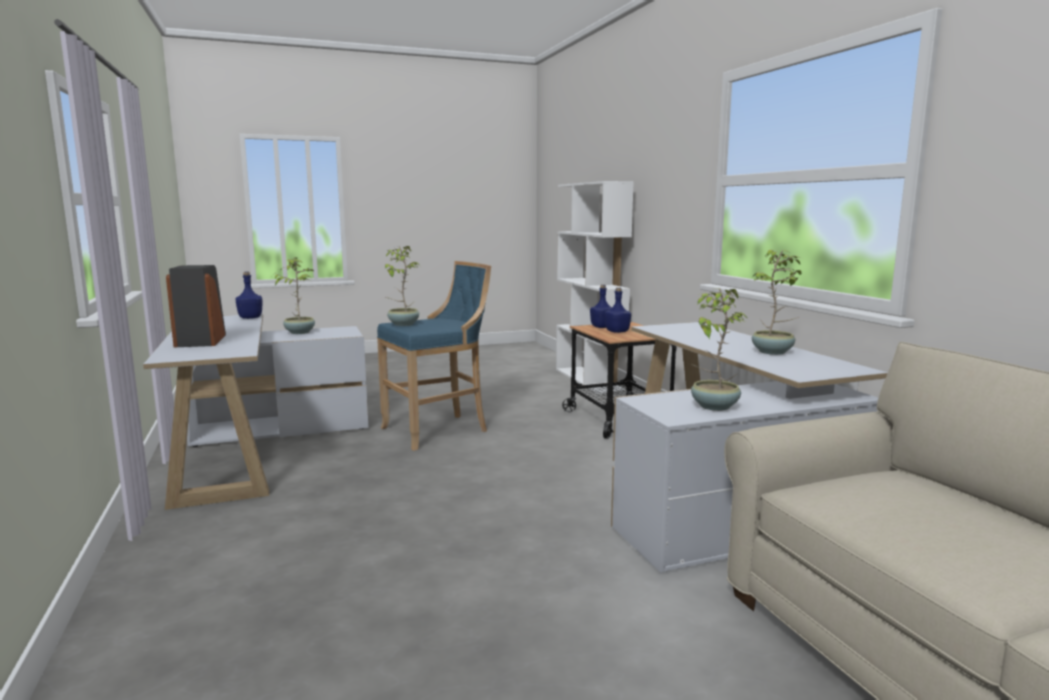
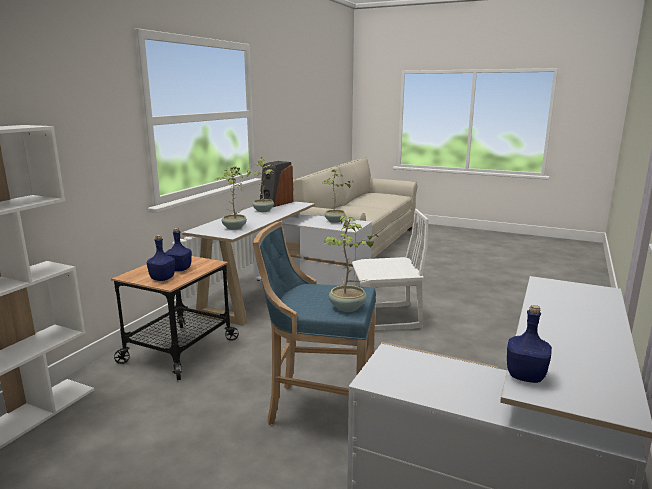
camera: 135 degrees left, 5 degrees up
speaker [166,265,226,347] -> speaker moved to [260,161,293,207]
potted plant [272,257,315,334] -> potted plant moved to [214,167,247,230]
none -> white chair [352,209,429,330]

